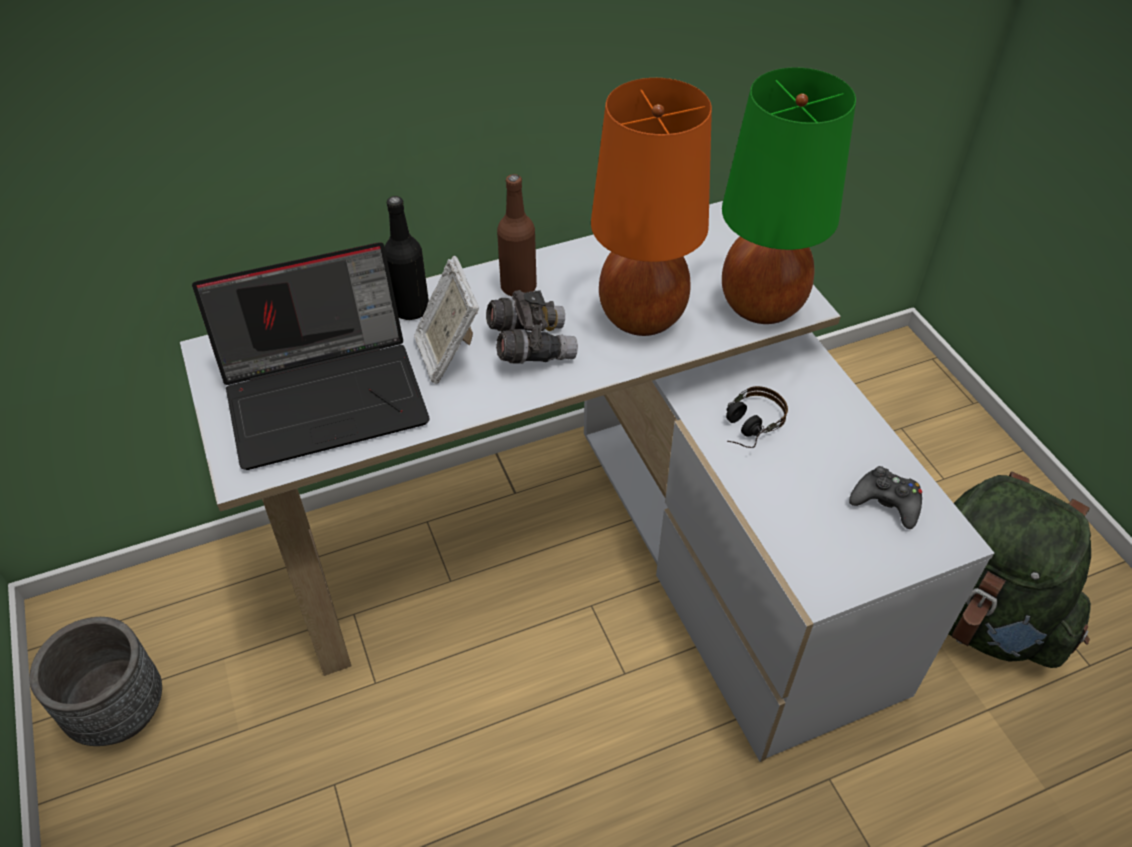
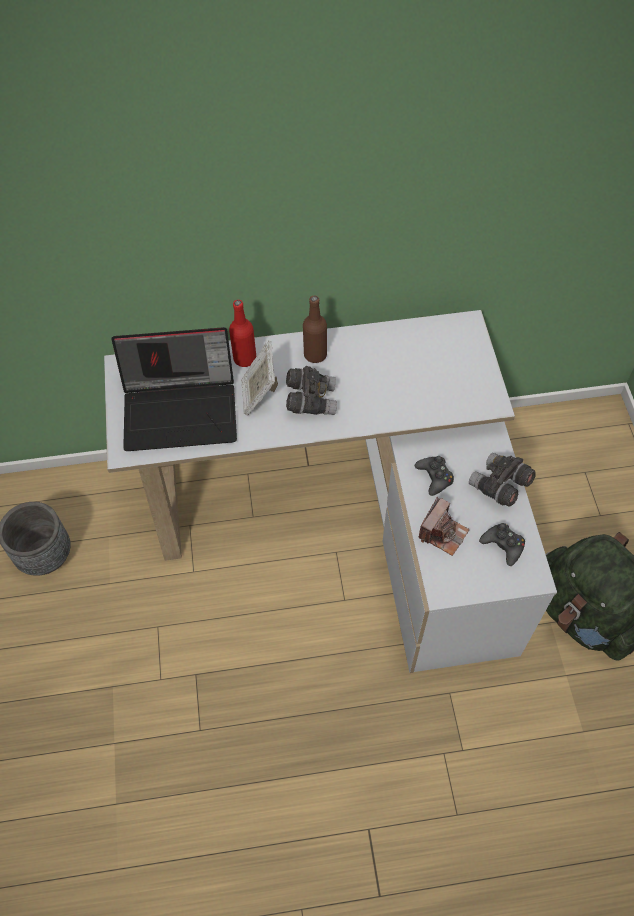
camera: 15 degrees right, 10 degrees up
black bottle [384,196,429,320] -> red bottle [229,300,256,367]
orange table lamp [591,78,712,336] -> none
green table lamp [722,68,856,324] -> none
headphones [726,386,788,448] -> black game controller [415,456,454,496]
none -> camera [419,497,470,556]
none -> grey binoculars [469,453,536,506]

